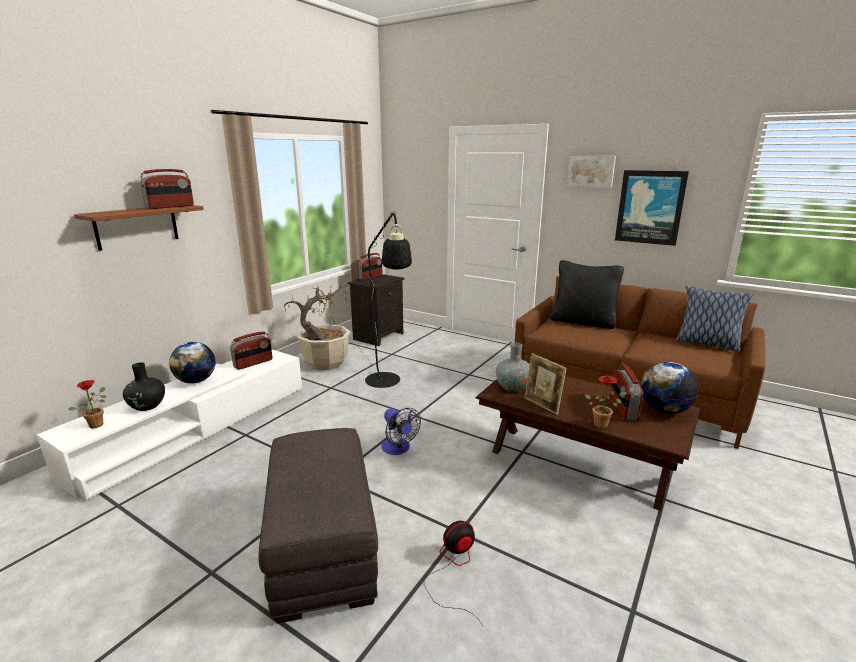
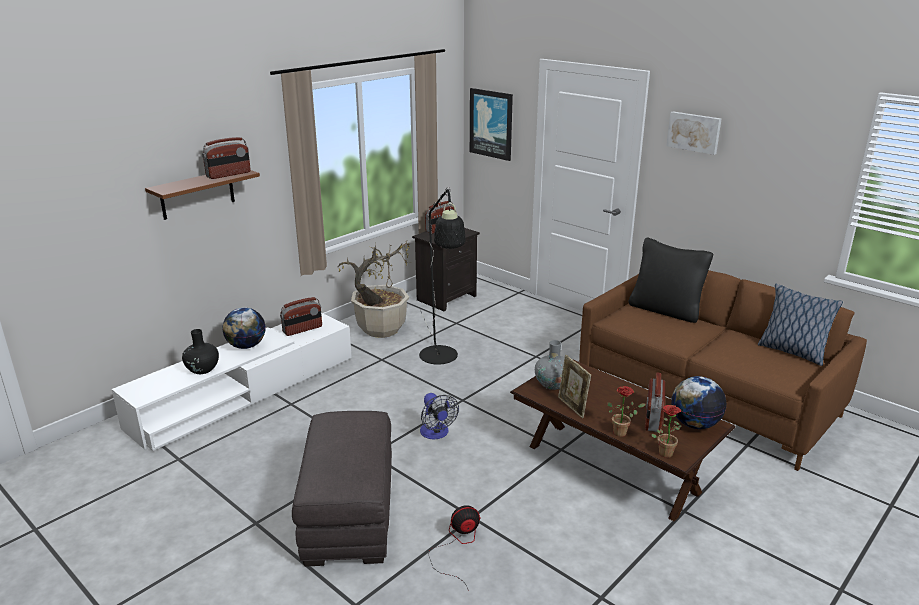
camera: 10 degrees right, 5 degrees up
potted plant [68,380,106,428] -> potted plant moved to [651,405,681,458]
picture [615,170,689,246] -> picture moved to [470,88,513,161]

